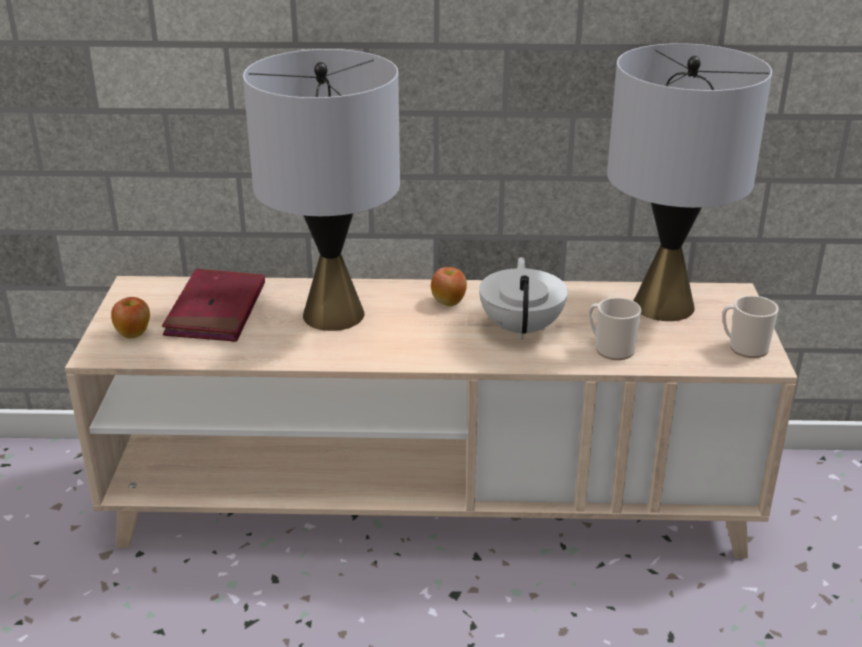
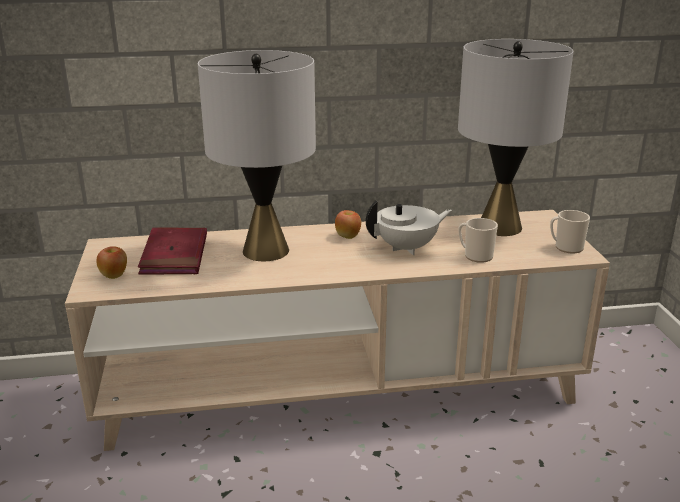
camera: 10 degrees left, 5 degrees down
white teapot [479,257,568,340] -> white teapot turned 75 degrees clockwise [366,201,452,255]

